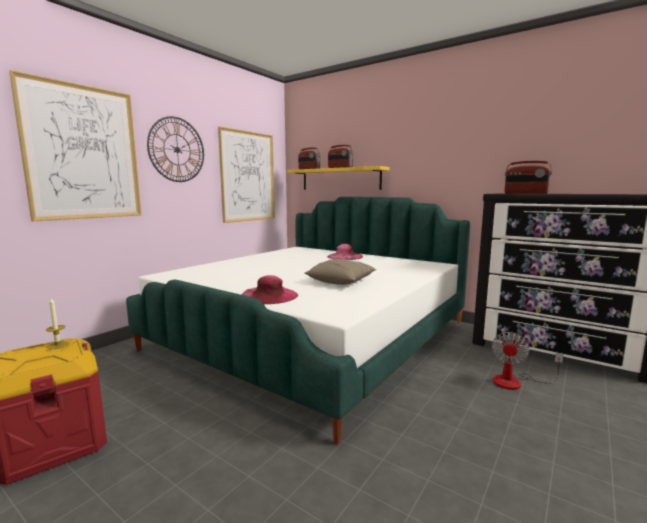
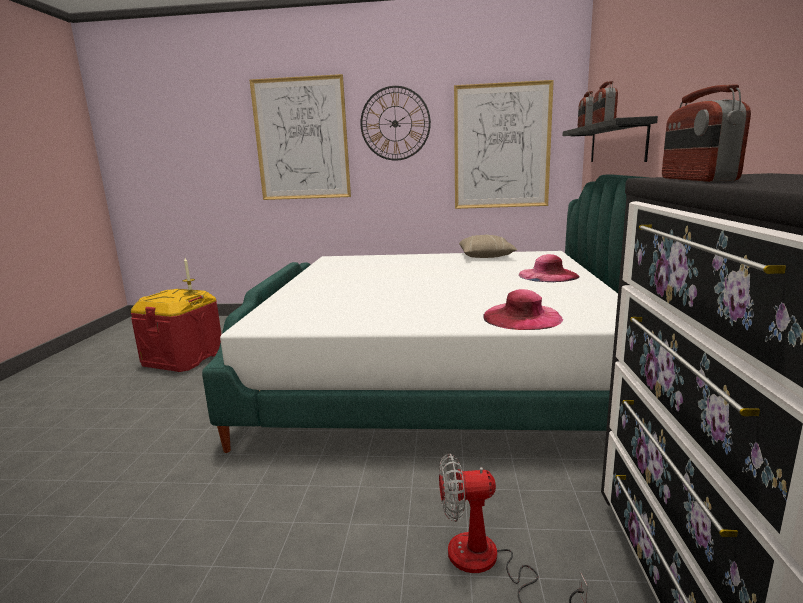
camera: 60 degrees right, 5 degrees up
pink hat [242,275,298,304] -> pink hat moved to [483,289,563,330]
yellow shelf [288,166,390,190] -> black shelf [563,116,658,162]
beige pillow [304,259,376,285] -> beige pillow moved to [459,234,517,258]

